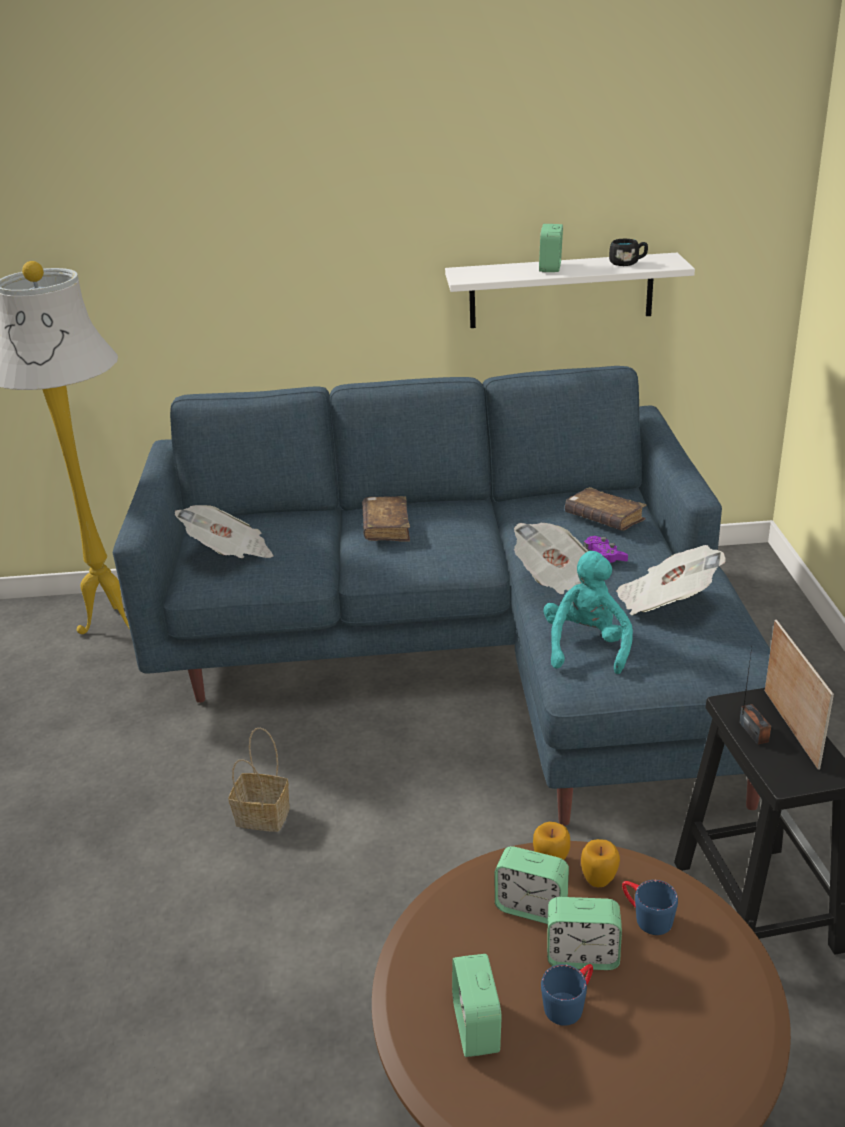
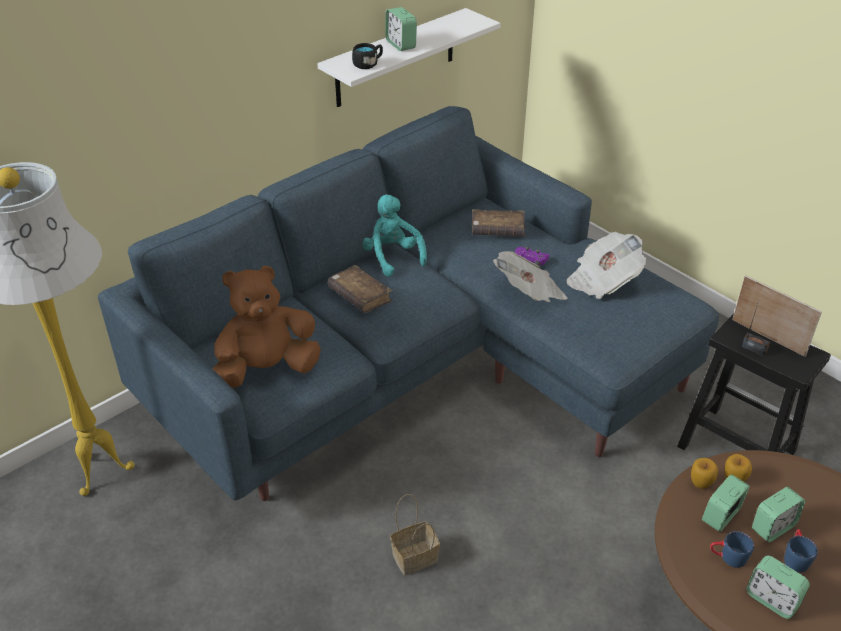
camera: 40 degrees left, 10 degrees up
newspaper [175,505,273,558] -> brown plush toy [212,266,321,388]
alarm clock [495,846,569,924] -> alarm clock turned 150 degrees clockwise [702,474,750,532]
turquoise plush toy [543,551,633,674] -> turquoise plush toy moved to [362,194,427,277]
black mug [609,239,648,266] -> black mug moved to [352,43,383,69]
blue mug [622,880,678,935] -> blue mug moved to [710,531,754,568]

